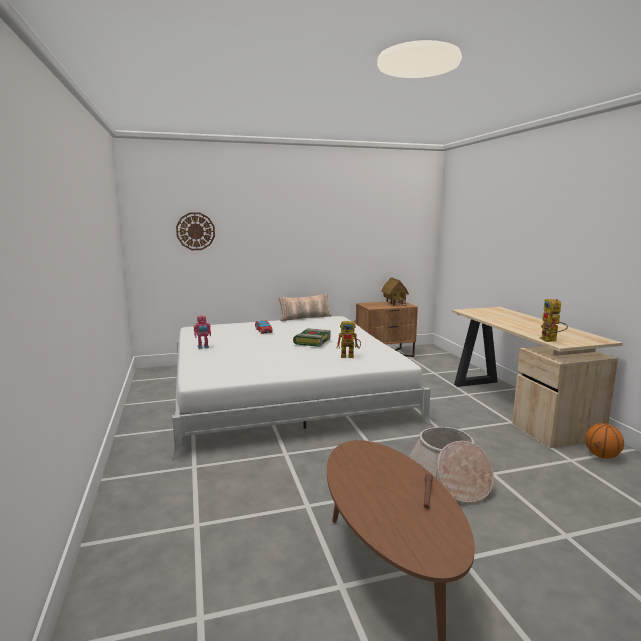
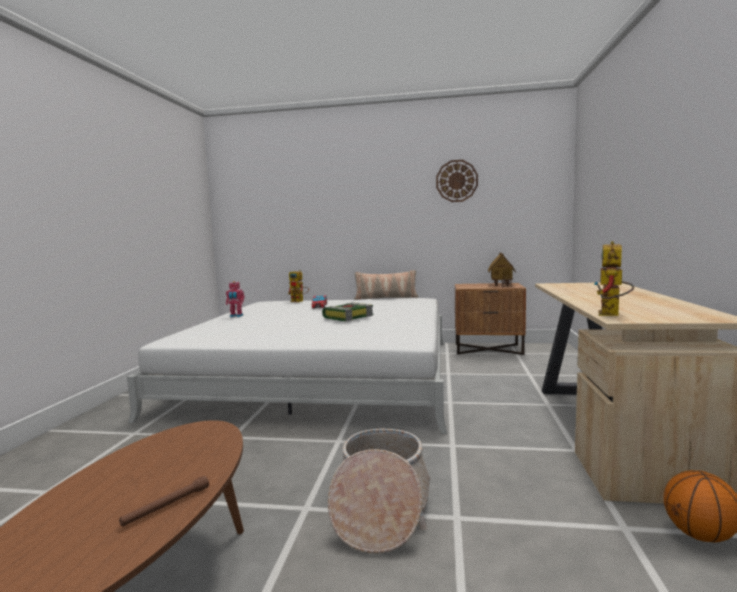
camera: 25 degrees right, 5 degrees down
wall clock [176,212,215,250] -> wall clock moved to [436,160,478,202]
toy robot [336,320,361,358] -> toy robot moved to [288,270,309,302]

